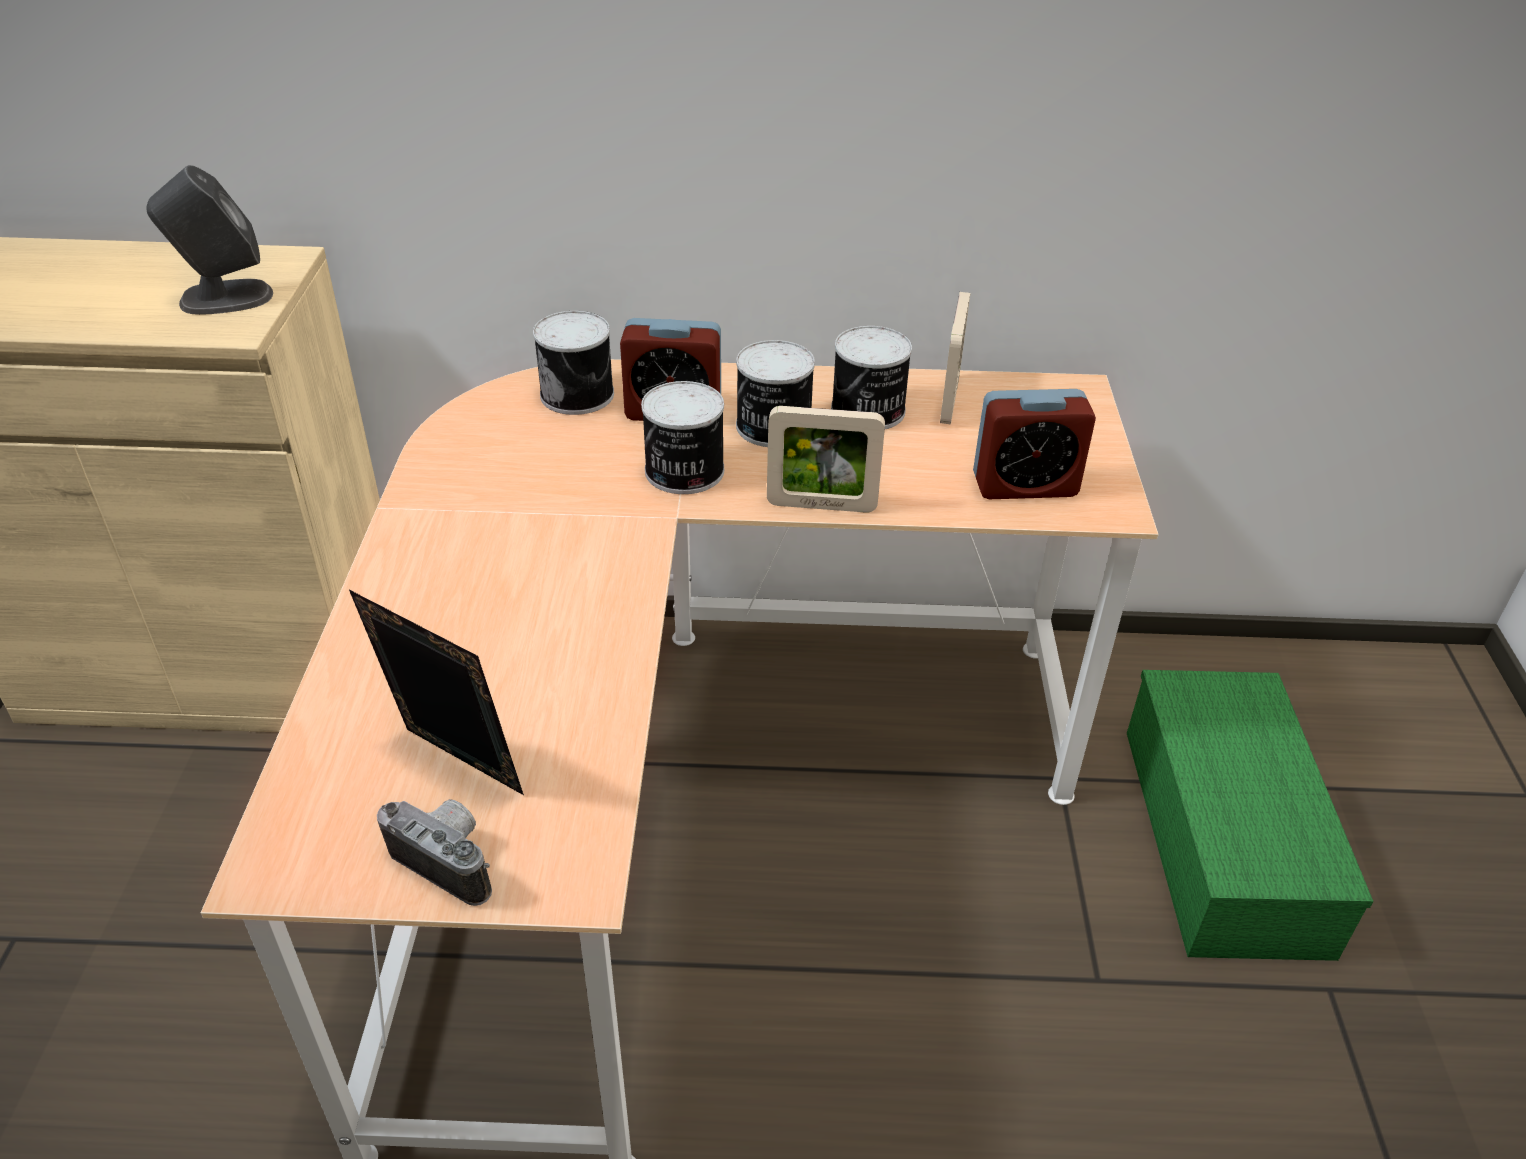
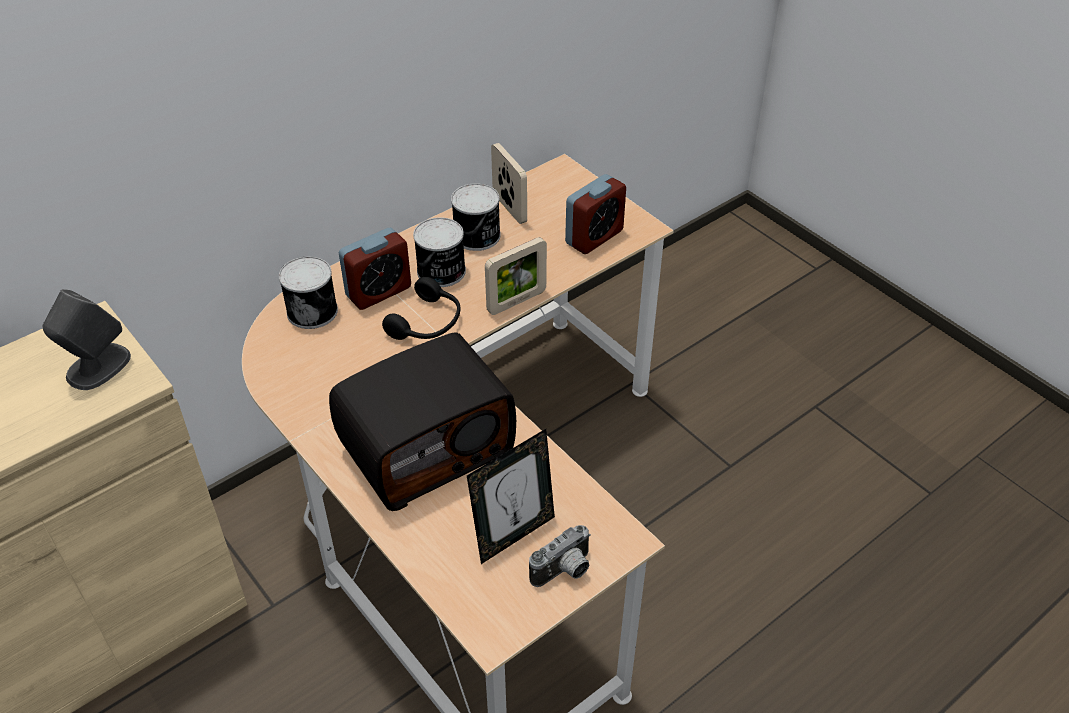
camera: 40 degrees left, 5 degrees up
picture frame [349,590,524,795] -> picture frame turned 150 degrees clockwise [467,429,555,564]
camera [377,799,492,906] -> camera turned 150 degrees clockwise [529,525,591,587]
can [641,381,724,494] -> black headphones [382,277,461,340]
green storage box [1127,670,1374,961] -> none
none -> radio [329,333,516,511]

